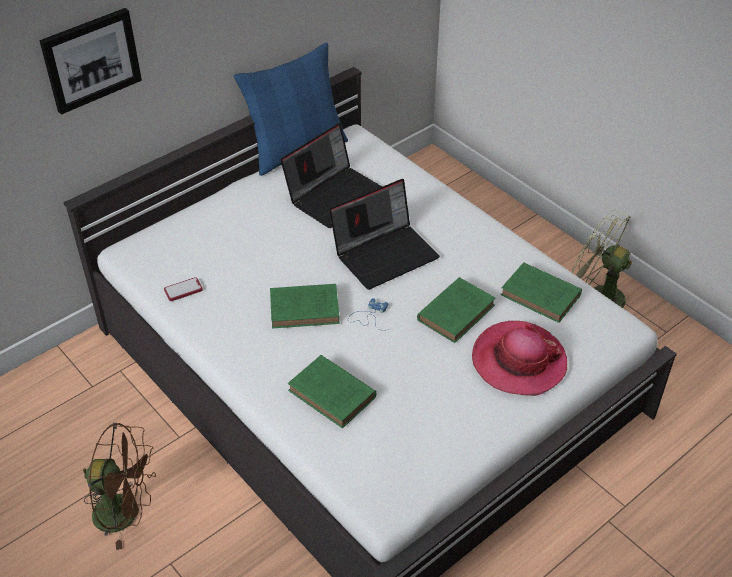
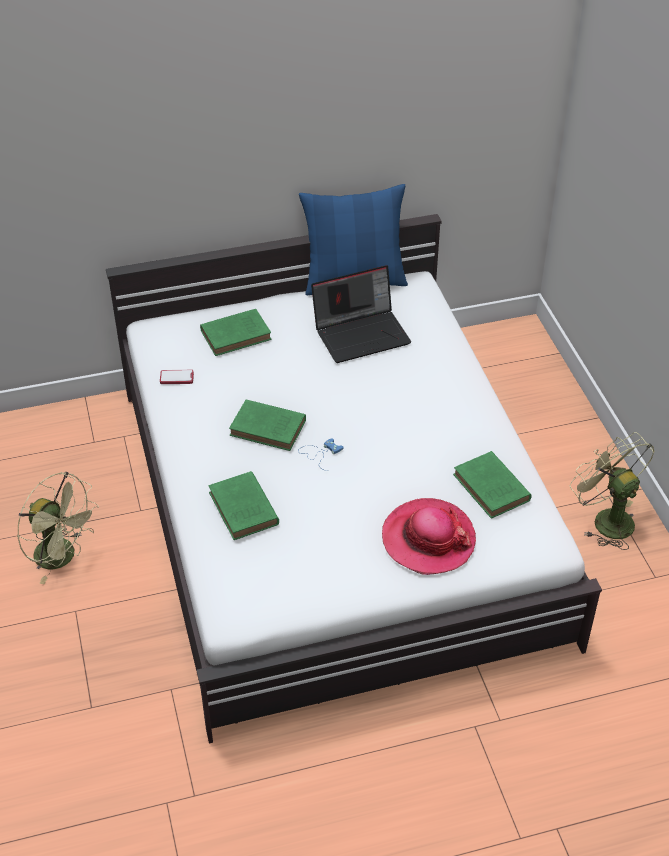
camera: 25 degrees right, 0 degrees up
picture [39,8,142,115] -> none
brown fan [83,423,156,550] -> green fan [17,472,99,584]
laptop [329,179,440,290] -> none
green book [417,277,496,343] -> green book moved to [200,309,272,356]

